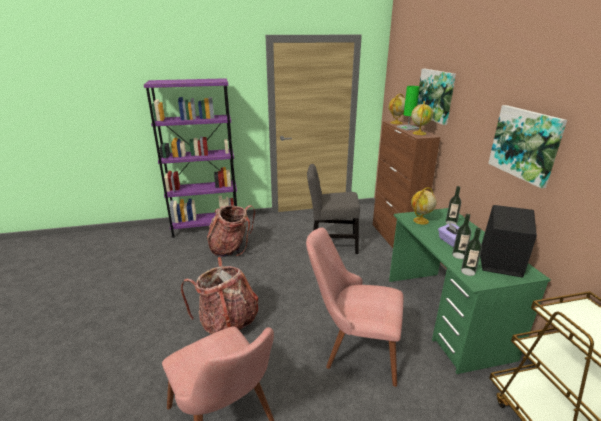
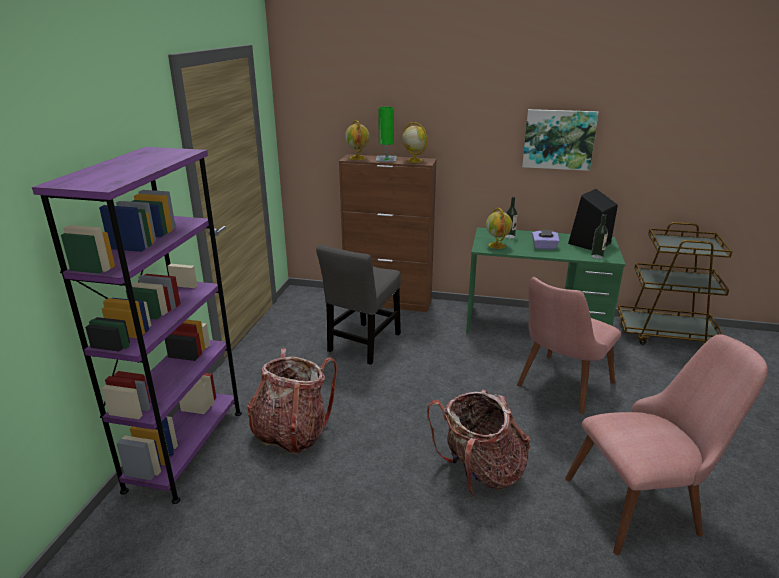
camera: 65 degrees left, 0 degrees up
picture [417,69,456,125] -> none
bottle [452,214,471,259] -> none

